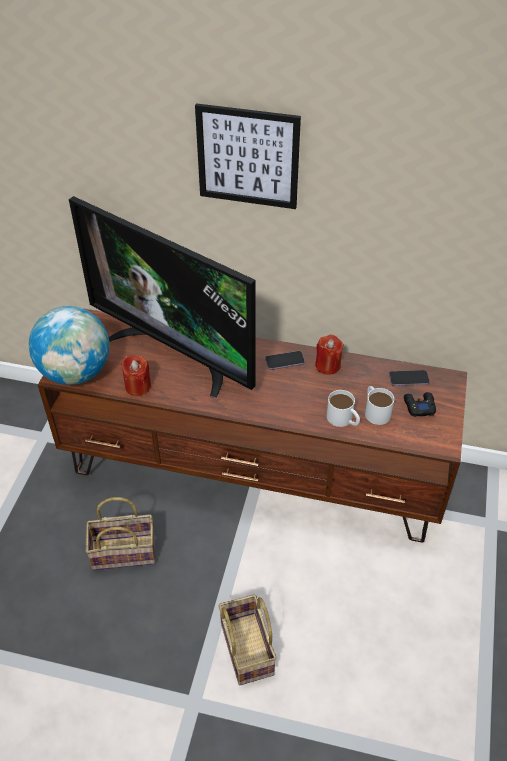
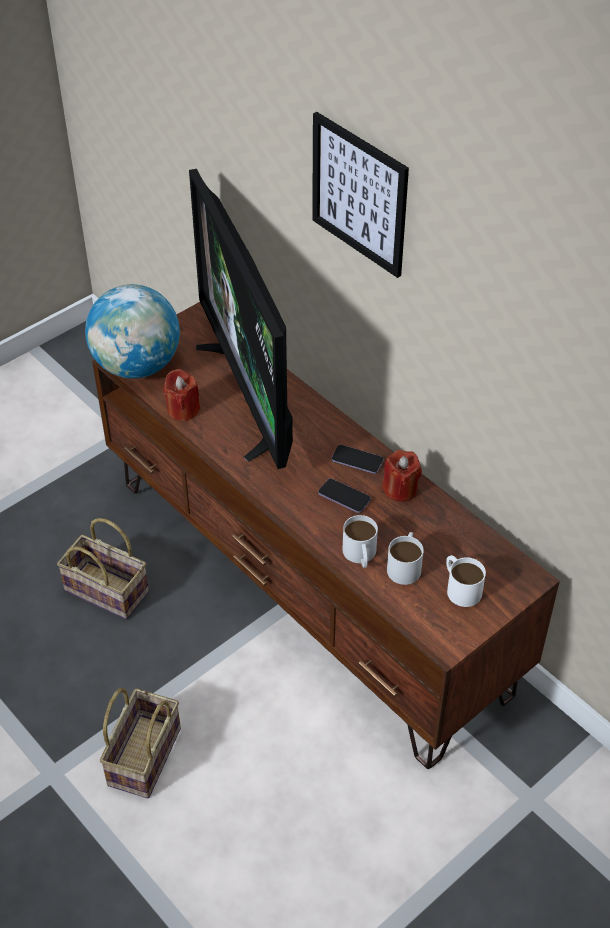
camera: 35 degrees right, 0 degrees up
phone [389,370,430,386] -> phone moved to [318,478,371,513]
black game controller [404,392,436,417] -> white mug [446,555,486,607]

